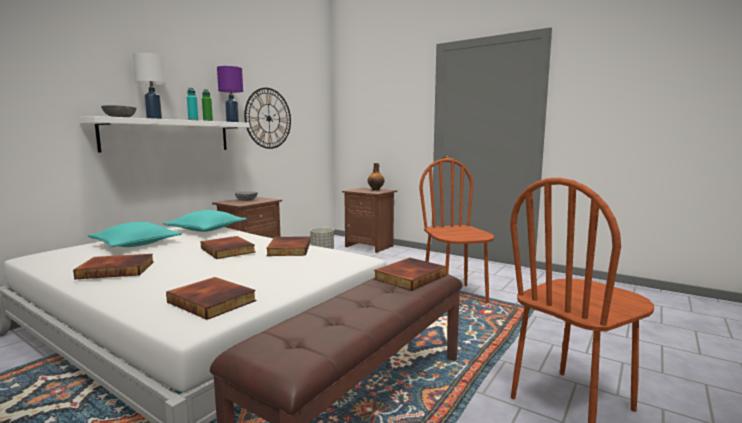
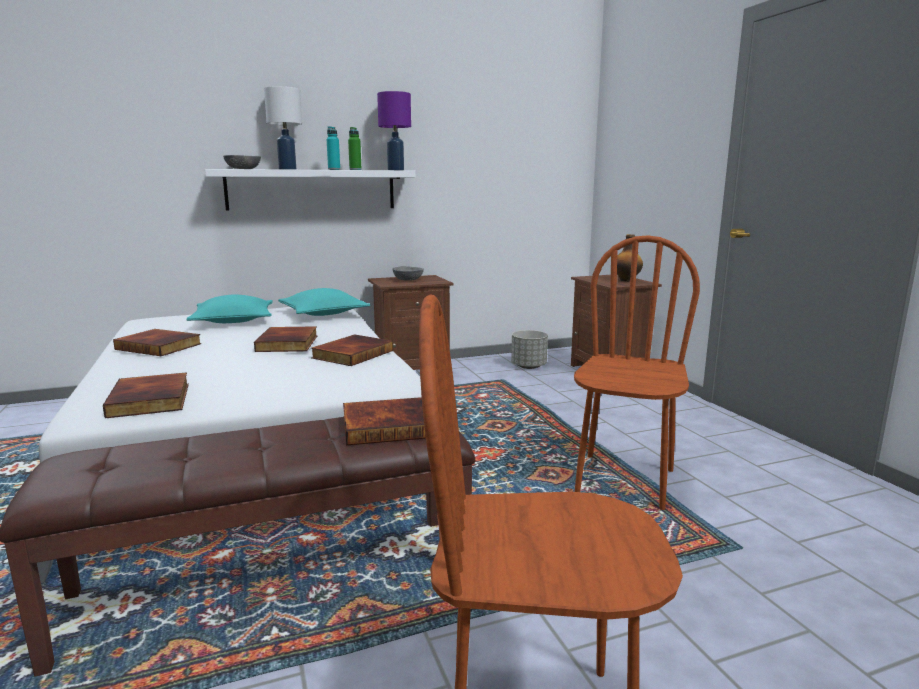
camera: 35 degrees right, 5 degrees up
wall clock [244,88,291,149] -> none

